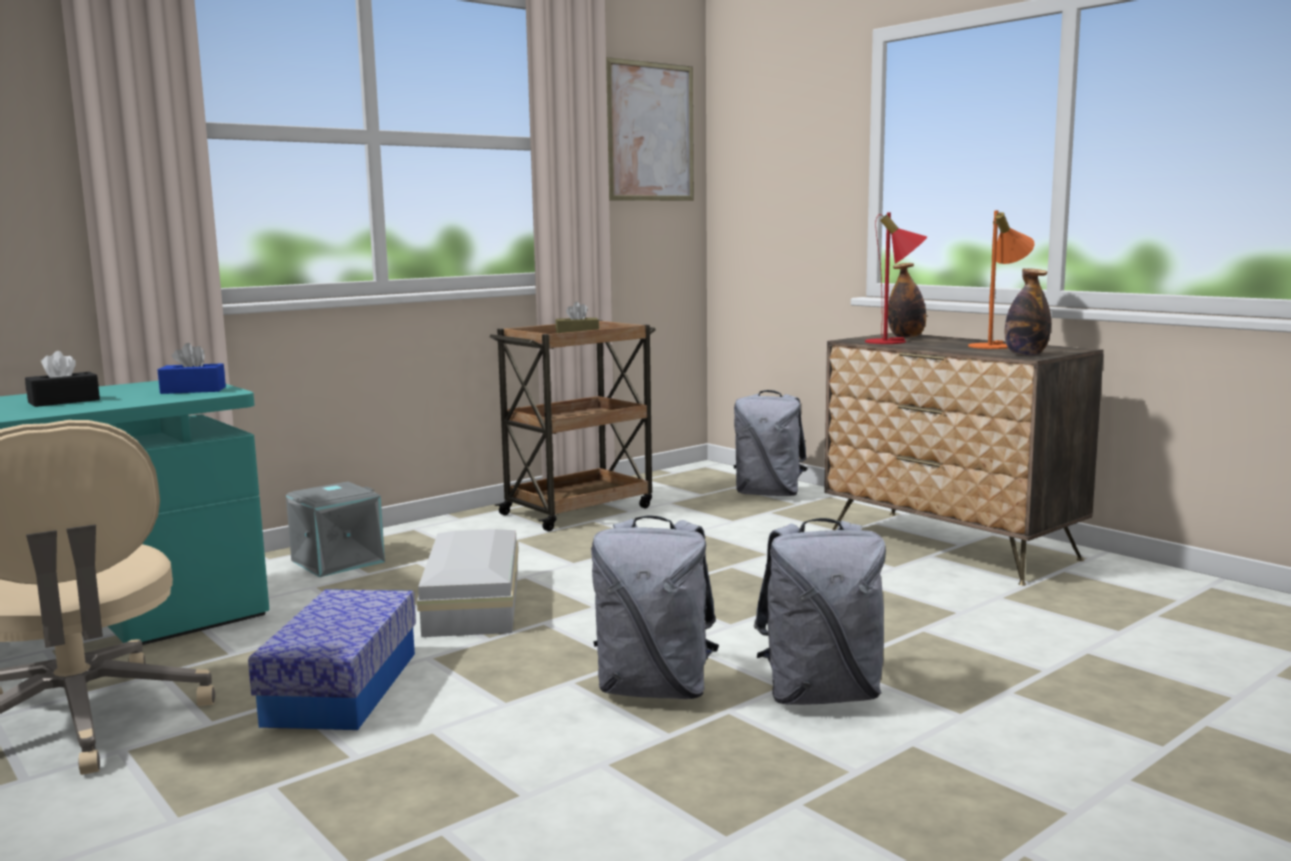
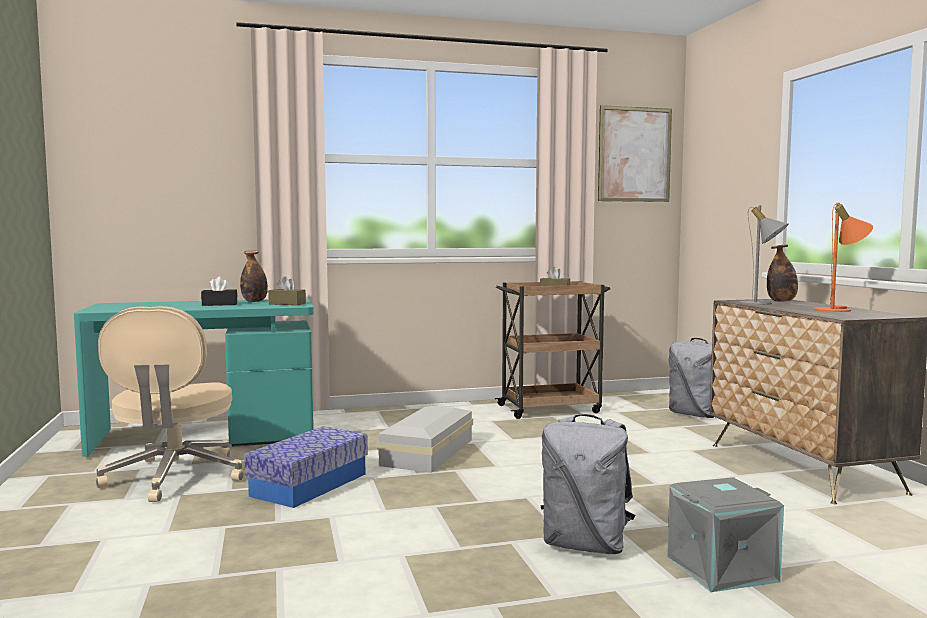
camera: 25 degrees right, 5 degrees down
blue tissue box [158,343,226,394] -> brown tissue box [268,276,306,305]
grey storage box [286,482,385,577] -> grey storage box moved to [667,477,784,592]
grey backpack [591,516,719,699] -> none
red table lamp [865,212,927,344] -> grey table lamp [739,205,789,305]
bottle [1005,268,1051,356] -> bottle moved to [240,250,268,302]

